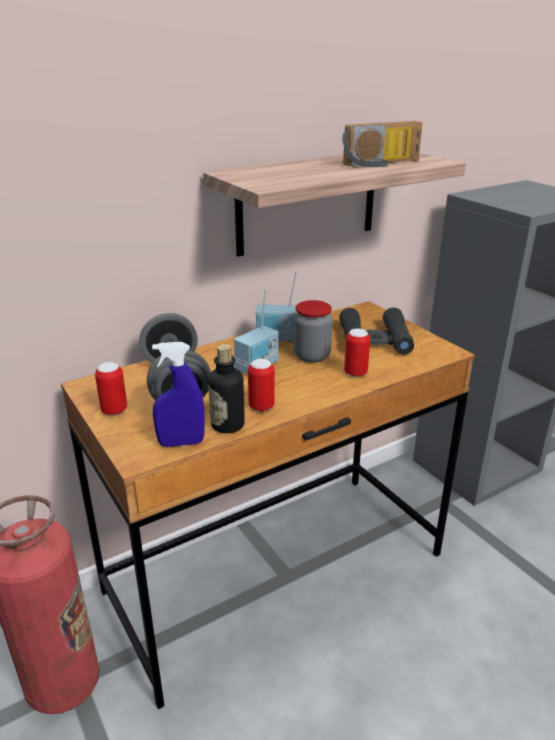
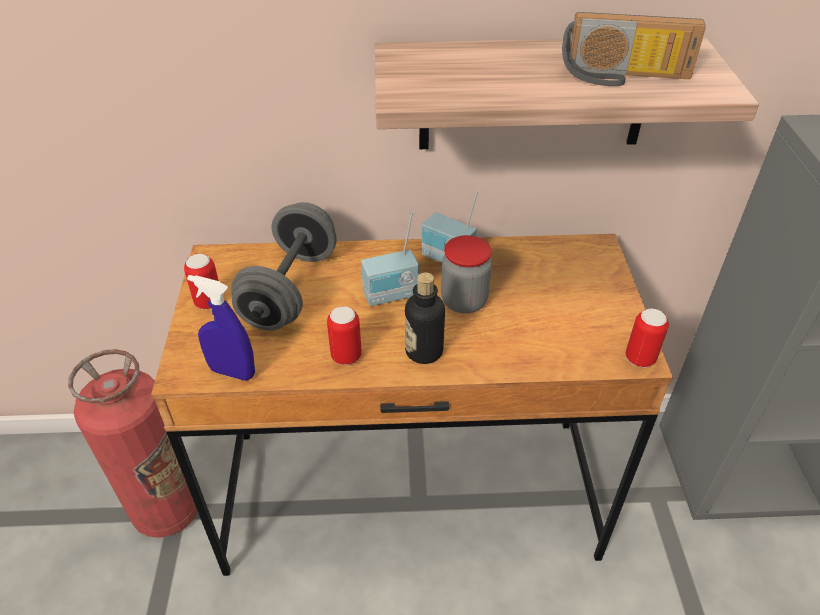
camera: 30 degrees right, 15 degrees up
bottle [208,344,245,433] -> bottle moved to [405,272,445,364]
black binoculars [339,308,414,355] -> none
can [344,329,370,377] -> can moved to [626,308,669,367]

